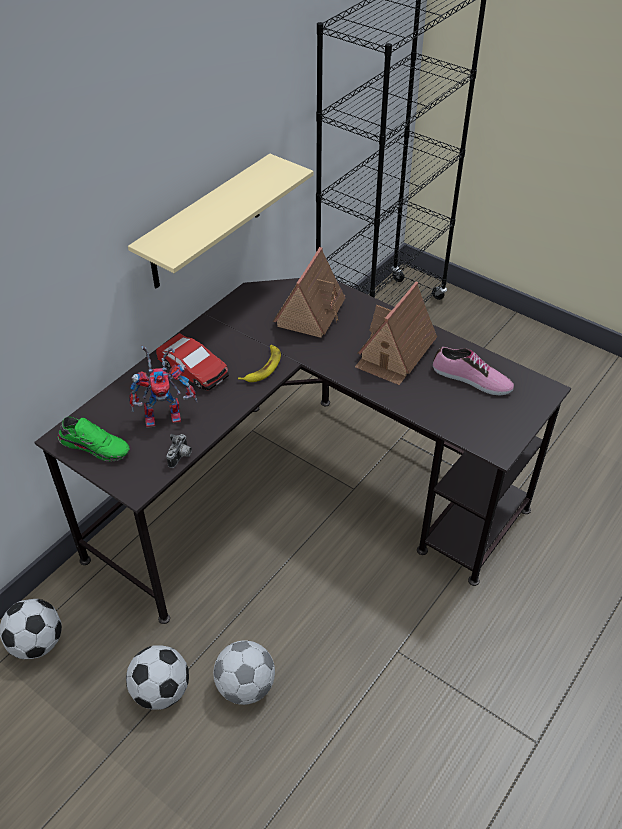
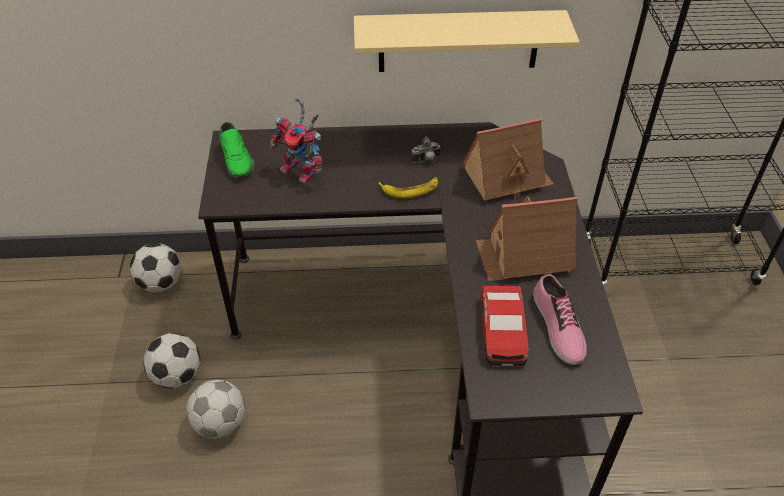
camera: 50 degrees right, 0 degrees up
toy car [156,333,229,390] -> toy car moved to [481,286,529,366]
camera [166,434,192,468] -> camera moved to [411,136,441,163]

